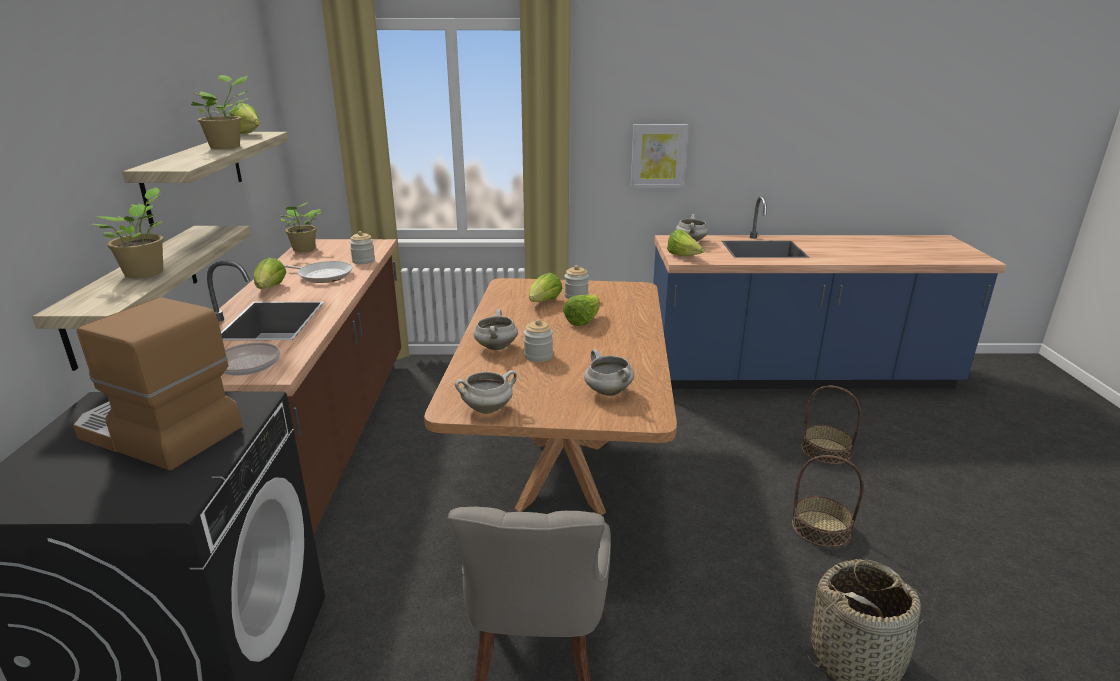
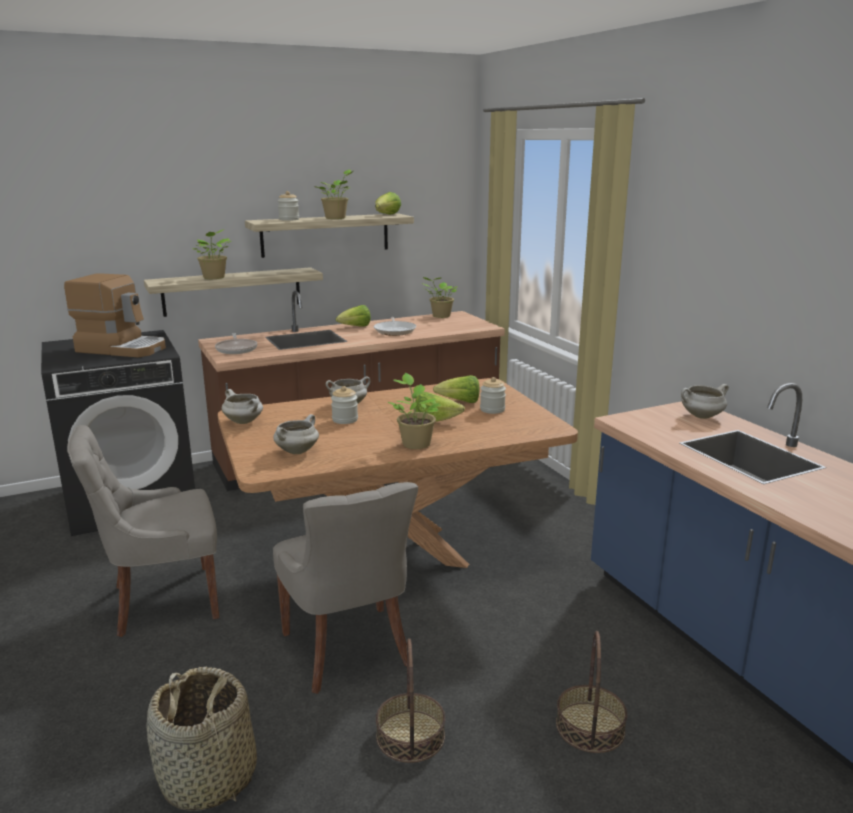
camera: 65 degrees right, 5 degrees down
coffee machine [73,297,242,471] -> coffee machine turned 105 degrees clockwise [64,273,166,357]
jar [349,231,375,264] -> jar moved to [278,191,299,221]
picture [631,124,688,188] -> none
lettuce [667,230,704,256] -> none
none -> grey chair [273,482,418,694]
none -> potted plant [388,373,441,449]

